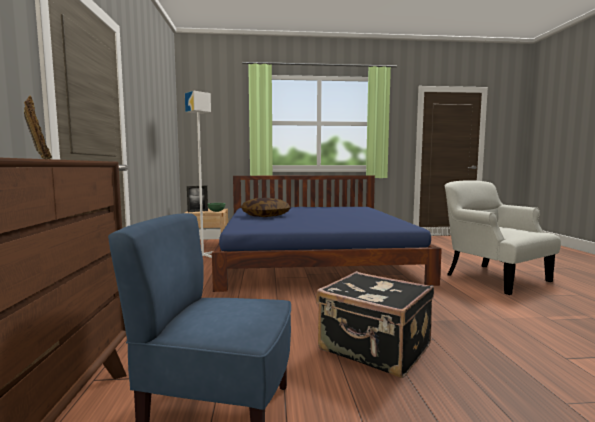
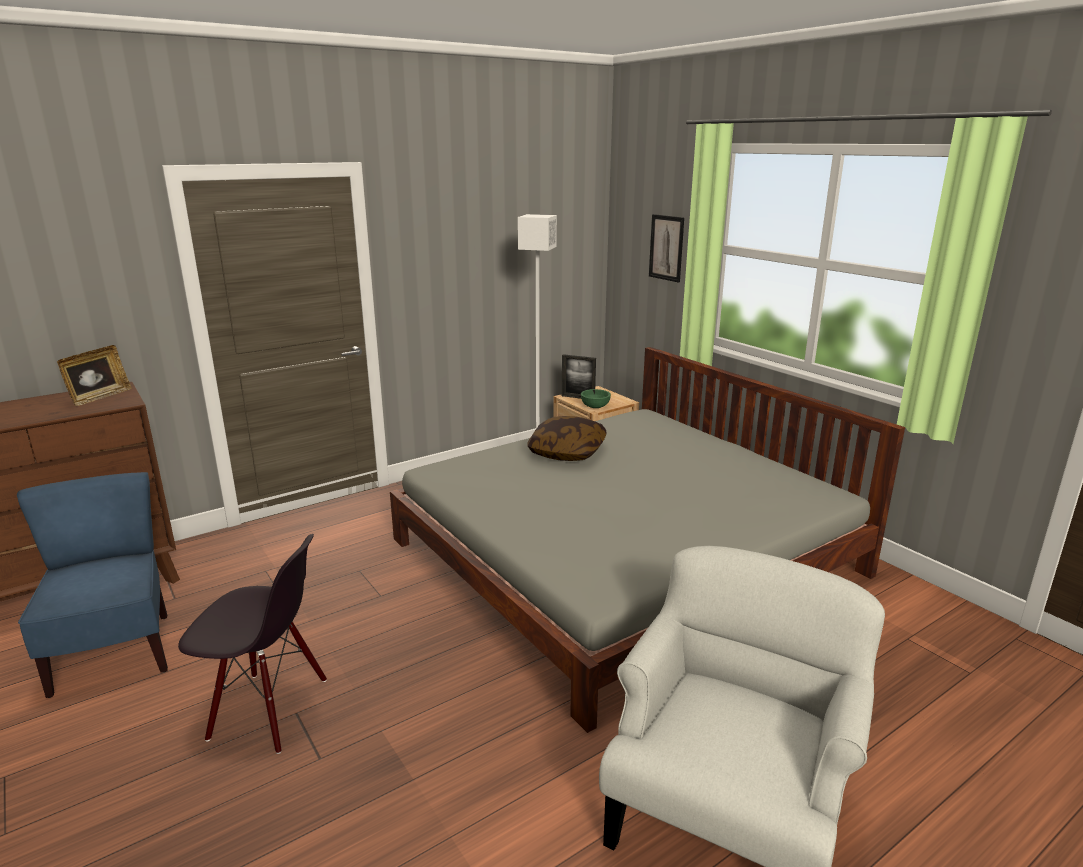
camera: 60 degrees right, 15 degrees up
blue bed [212,175,442,292] -> grey bed [390,347,905,733]
black suitcase [316,271,434,378] -> black chair [178,534,327,754]
none -> picture [649,214,684,283]

